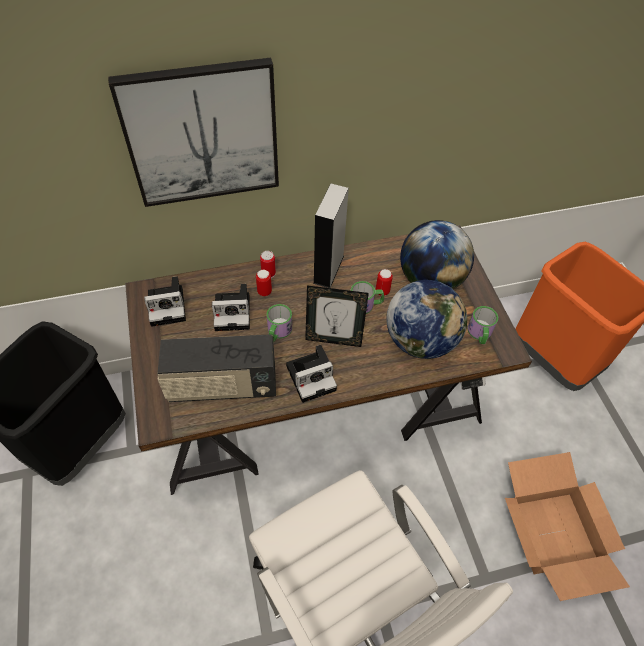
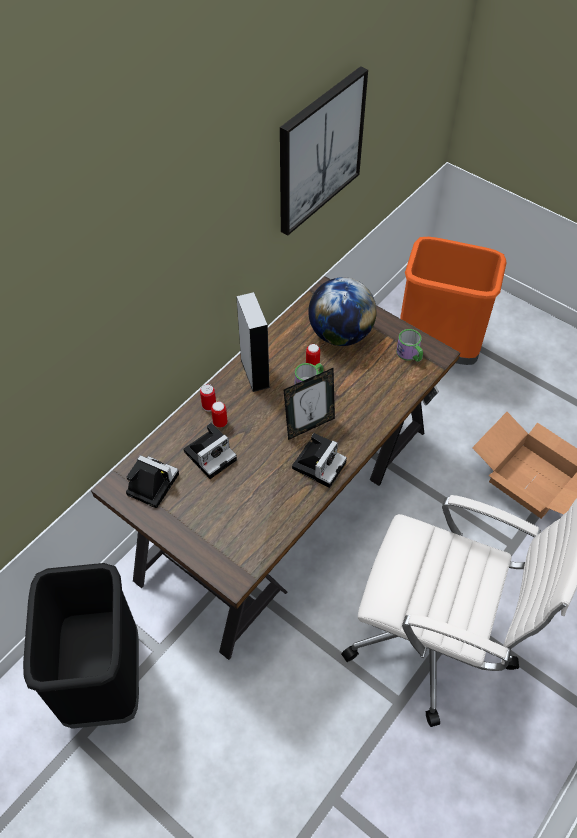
camera: 35 degrees left, 0 degrees up
picture [108,58,279,207] -> picture moved to [280,66,368,236]
camera [144,276,186,327] -> camera turned 105 degrees counterclockwise [126,455,179,508]
radio [157,334,276,402] -> none
mug [266,304,292,342] -> none
globe [386,280,467,359] -> none

